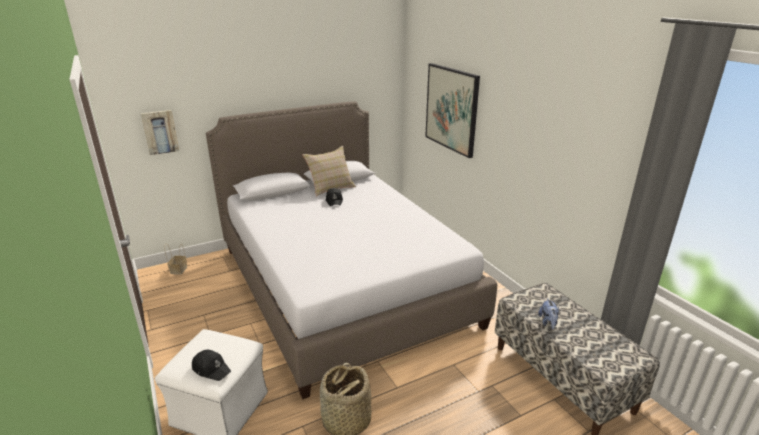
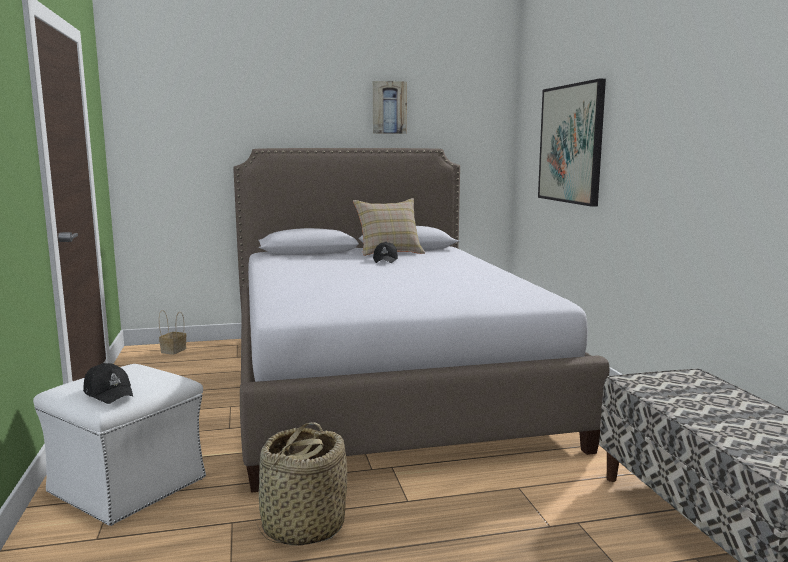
camera: 15 degrees right, 15 degrees down
picture [141,110,179,155] -> picture moved to [373,81,407,134]
plush toy [538,298,559,329] -> none

